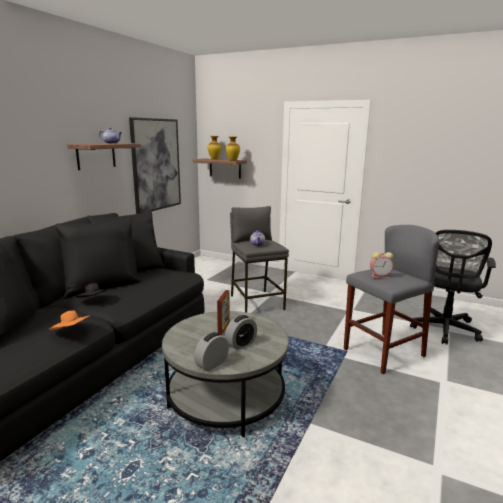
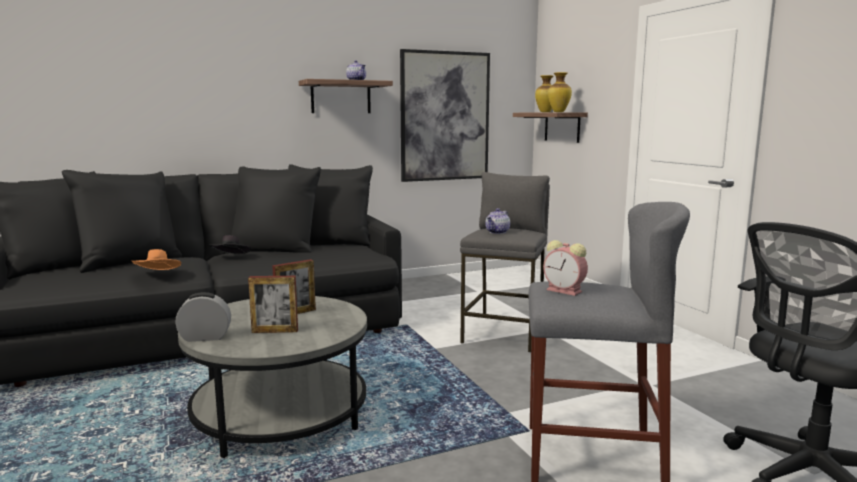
camera: 40 degrees right, 5 degrees down
alarm clock [225,315,257,350] -> picture frame [248,276,298,333]

